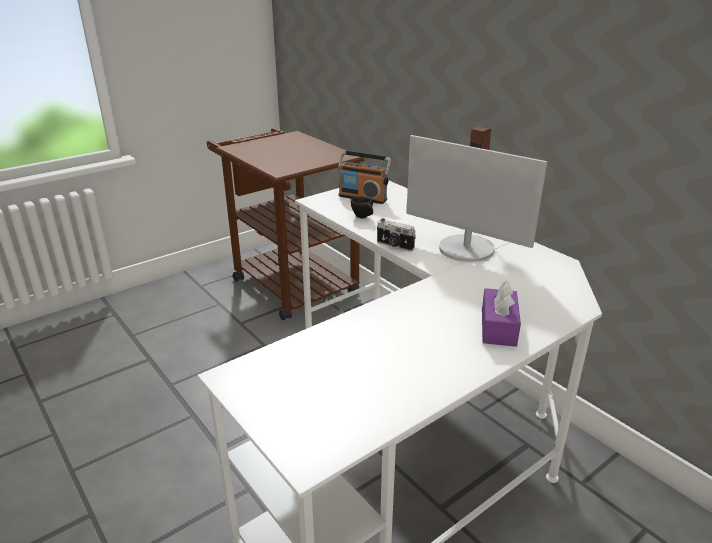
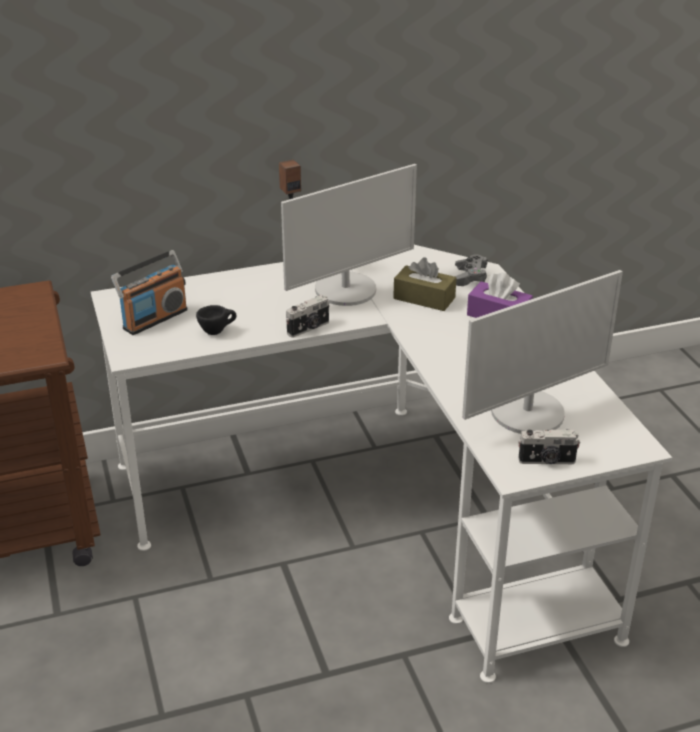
camera: 70 degrees left, 5 degrees up
none -> brown tissue box [393,257,456,311]
none -> grey game controller [455,254,488,286]
none -> monitor [462,270,623,434]
none -> camera [518,429,580,464]

